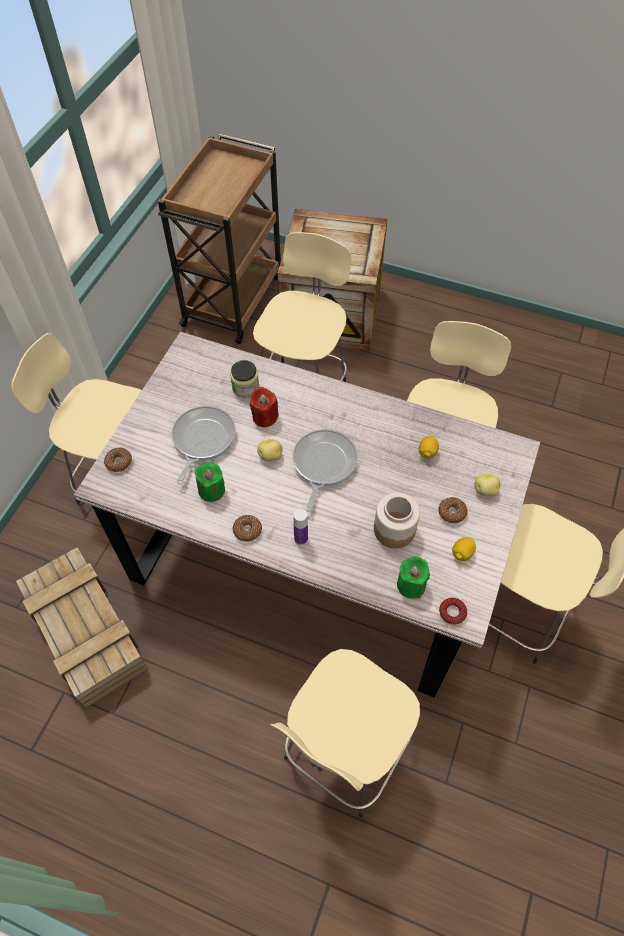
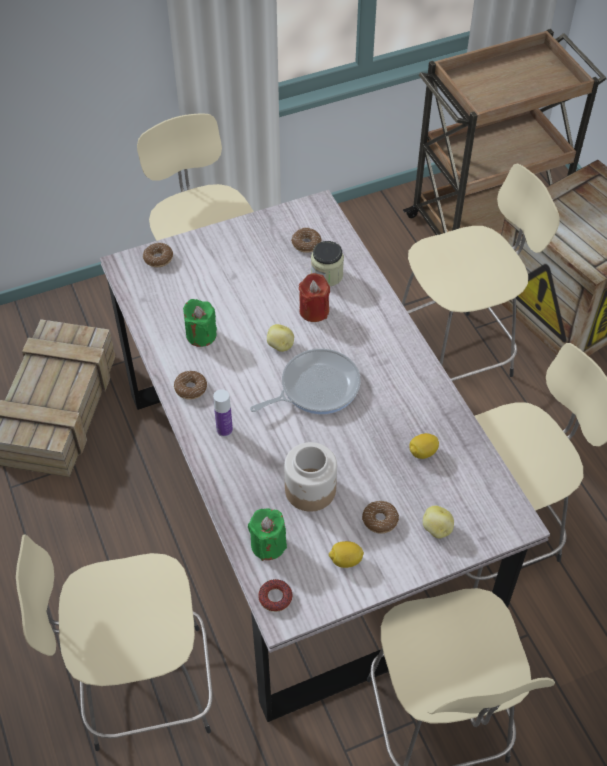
camera: 45 degrees right, 5 degrees down
frying pan [171,406,236,484] -> none
none -> donut [291,228,321,253]

